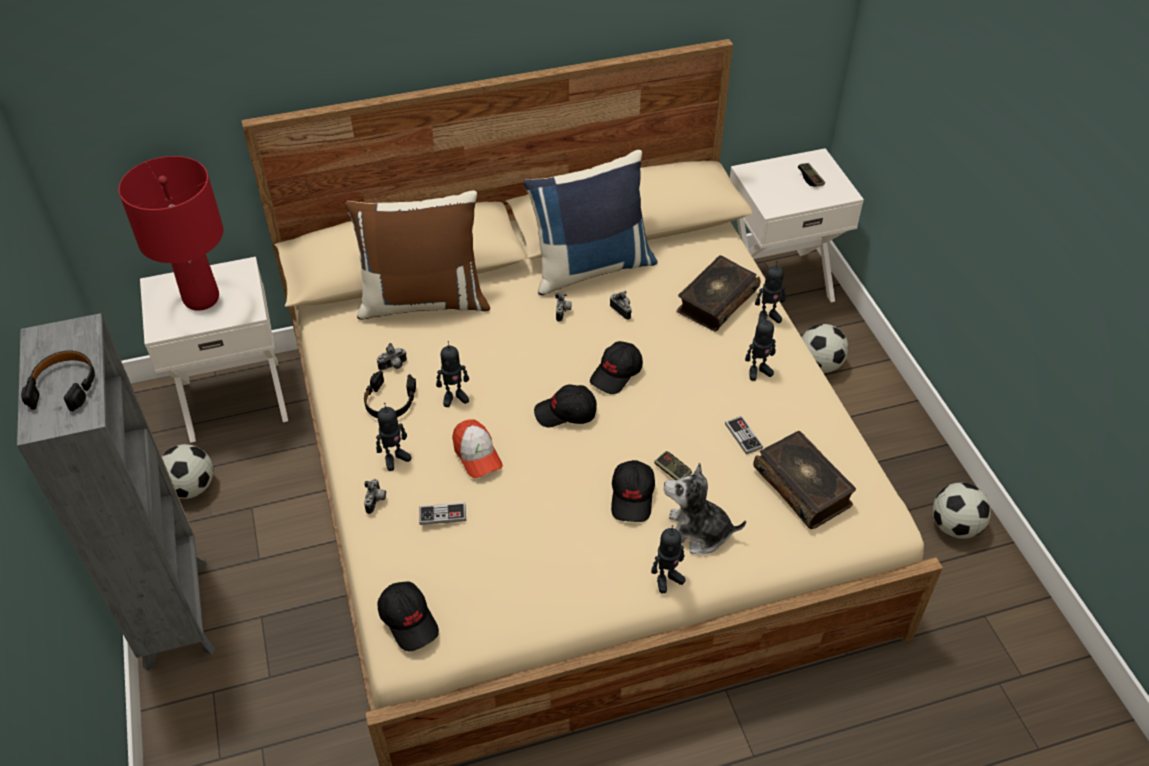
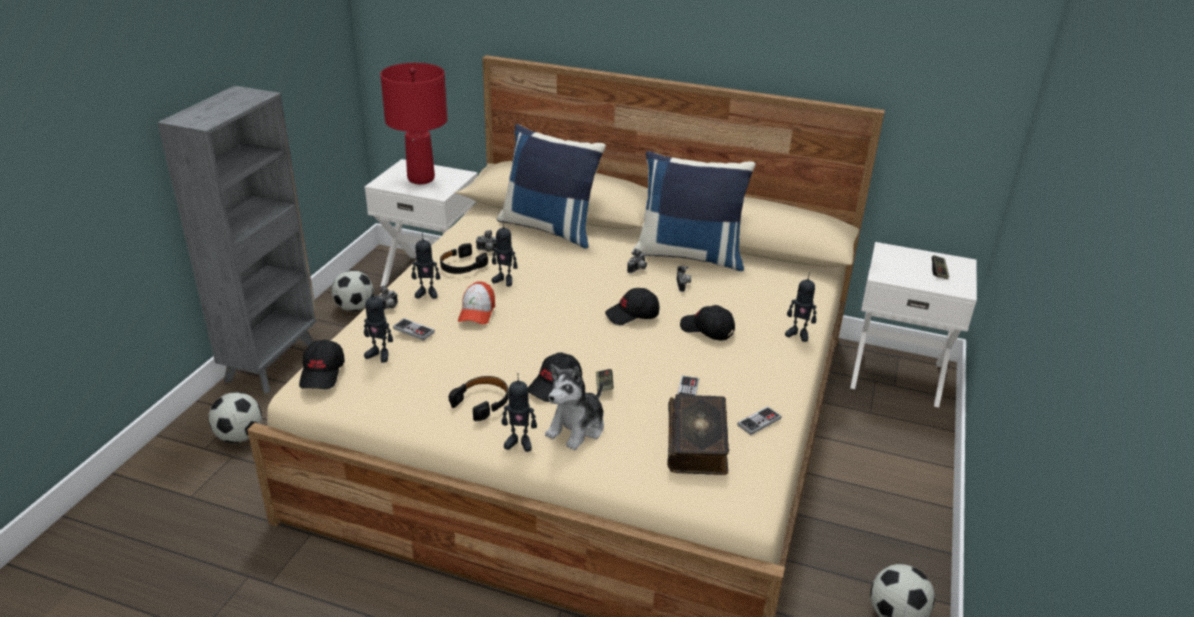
camera: 35 degrees right, 15 degrees down
black headphones [21,350,95,411] -> black headphones moved to [449,376,509,421]
brown pillow [345,190,490,320] -> blue pillow [497,124,606,248]
black cap [534,384,597,428] -> black cap moved to [680,305,735,340]
plush toy [664,462,746,554] -> plush toy turned 105 degrees counterclockwise [545,364,604,450]
book [676,255,761,332] -> none
toy robot [745,315,776,381] -> toy robot moved to [364,289,393,363]
football [802,324,848,373] -> football moved to [209,392,262,443]
none -> game controller [737,406,782,435]

